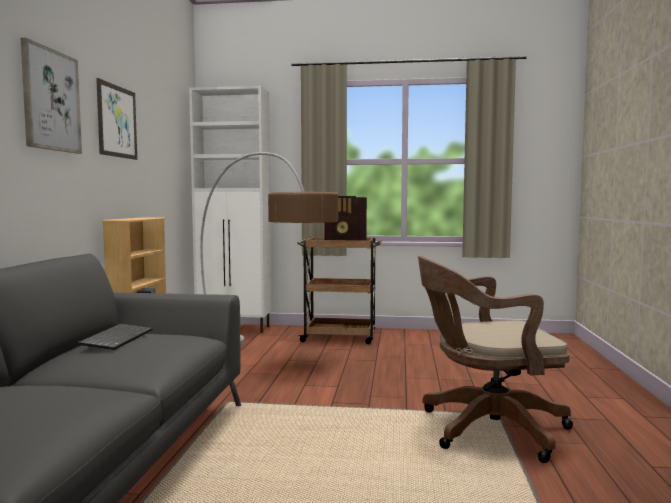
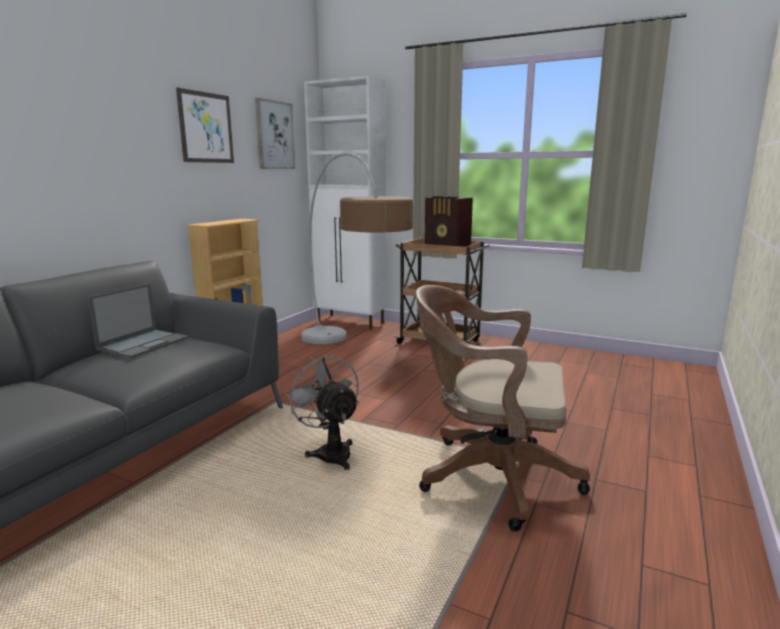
camera: 20 degrees right, 10 degrees up
picture [21,38,82,154] -> picture moved to [255,98,295,169]
keyboard [78,324,152,350] -> laptop [88,283,189,358]
none -> grey fan [285,354,359,470]

